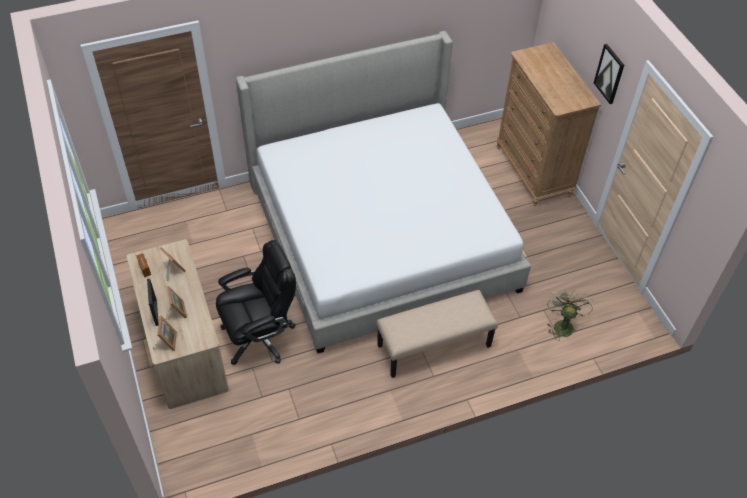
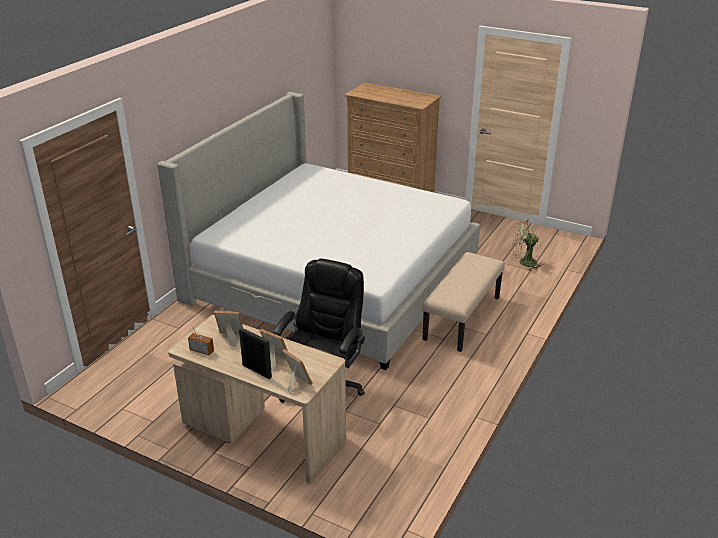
camera: 40 degrees left, 20 degrees down
green fan [547,289,593,341] -> green fan turned 60 degrees counterclockwise [512,219,543,271]
picture [594,44,624,104] -> none

